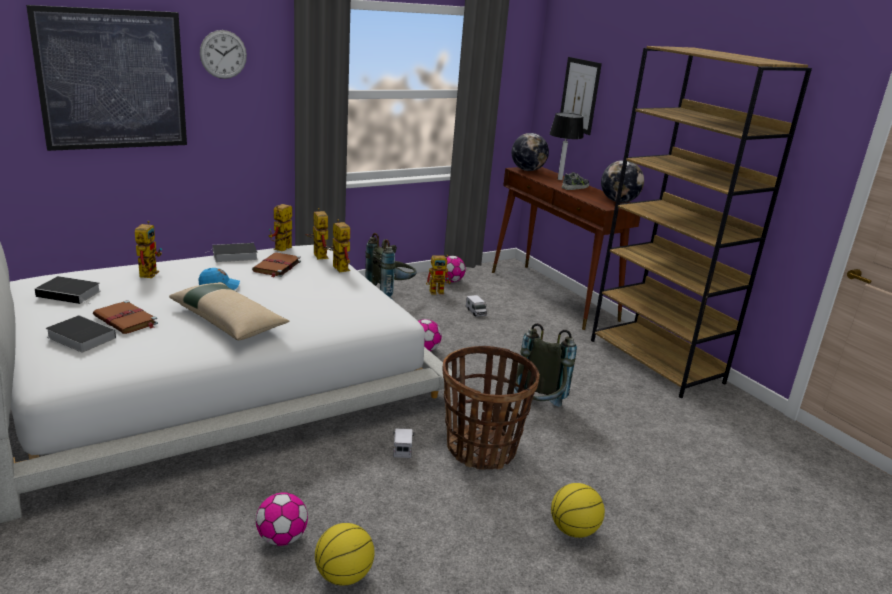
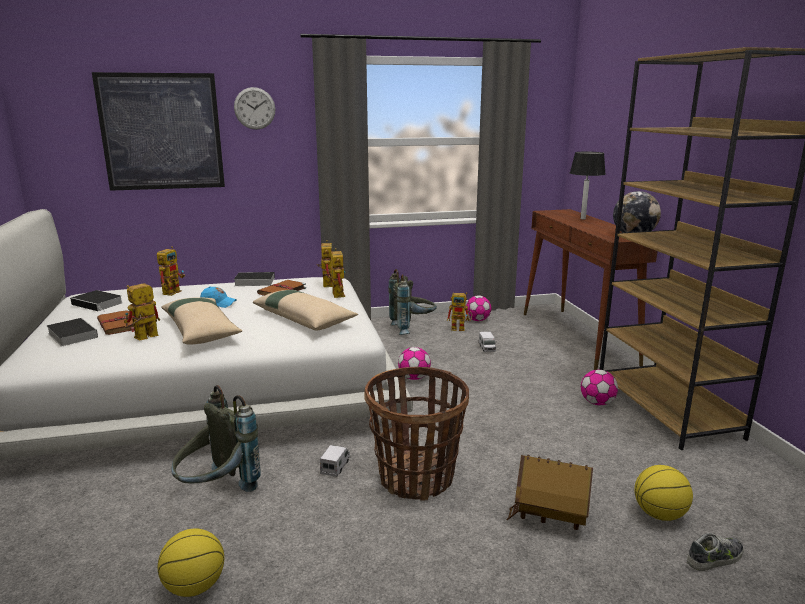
camera: 20 degrees right, 5 degrees down
football [256,493,308,546] -> football moved to [581,370,618,405]
toy robot [268,204,292,251] -> toy robot moved to [124,283,160,340]
globe [512,133,549,171] -> none
grey backpack [514,323,577,407] -> grey backpack moved to [171,385,261,492]
basketball [551,483,605,538] -> basketball moved to [634,465,693,521]
picture [560,57,602,135] -> none
shoe [562,172,589,190] -> shoe moved to [687,533,744,571]
none -> beige pillow [253,290,358,330]
none -> toy house [507,455,593,530]

